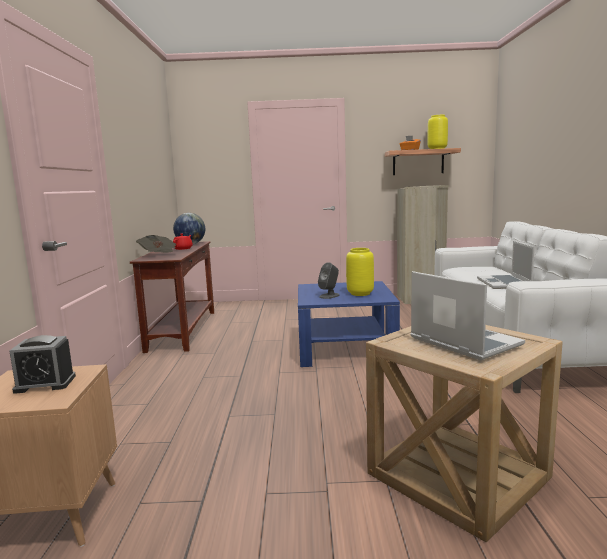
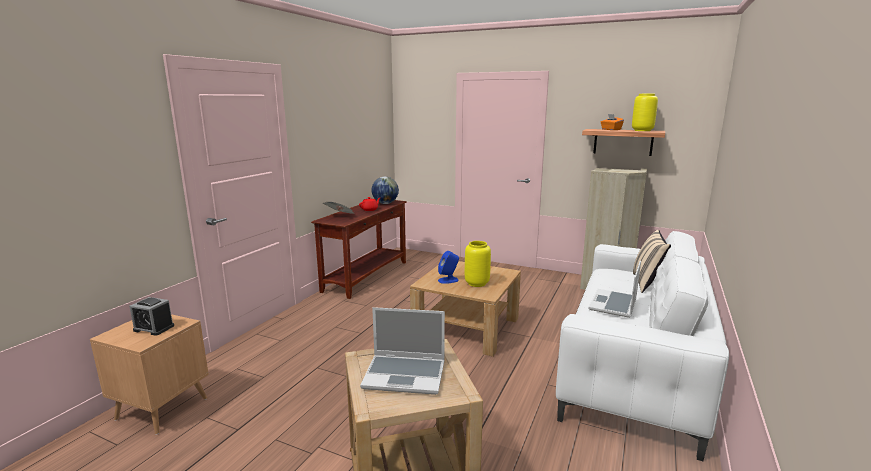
camera: 25 degrees right, 5 degrees up
blue coffee table [298,281,400,367] -> brown coffee table [410,261,521,357]
grey speaker [318,262,340,299] -> blue speaker [438,251,459,284]
laptop [410,271,525,361] -> laptop turned 105 degrees clockwise [360,307,445,395]
none -> beige pillow [633,230,671,293]

